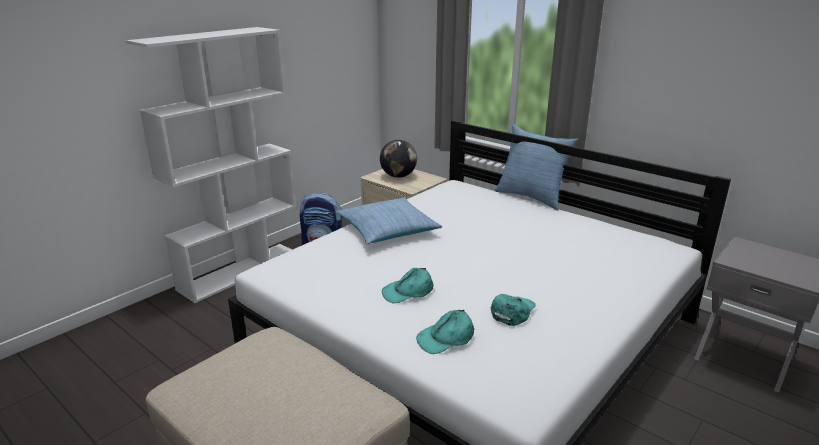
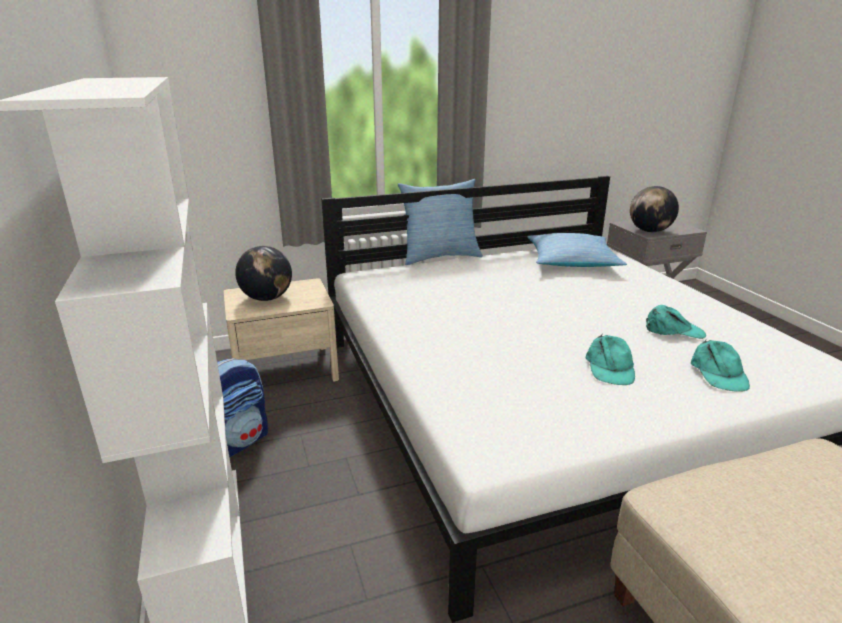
camera: 60 degrees left, 0 degrees up
pillow [336,197,442,244] -> pillow moved to [527,233,627,267]
turquoise cap [491,294,536,326] -> turquoise cap turned 135 degrees clockwise [646,305,706,339]
none -> globe [630,186,679,232]

